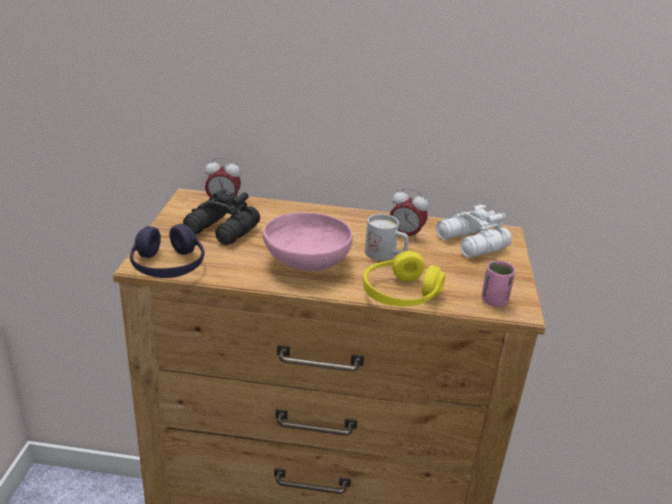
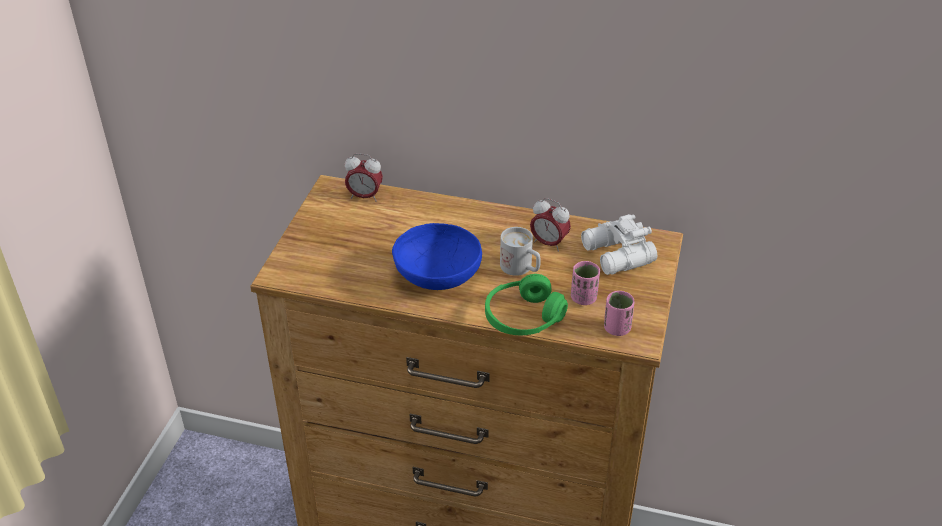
camera: 10 degrees right, 10 degrees up
purple headphones [130,224,205,278] -> none
black binoculars [183,189,260,245] -> none
pink bowl [262,212,353,271] -> blue bowl [392,223,482,290]
yellow headphones [363,251,445,306] -> green headphones [485,274,568,335]
none -> pink cup [571,261,600,305]

